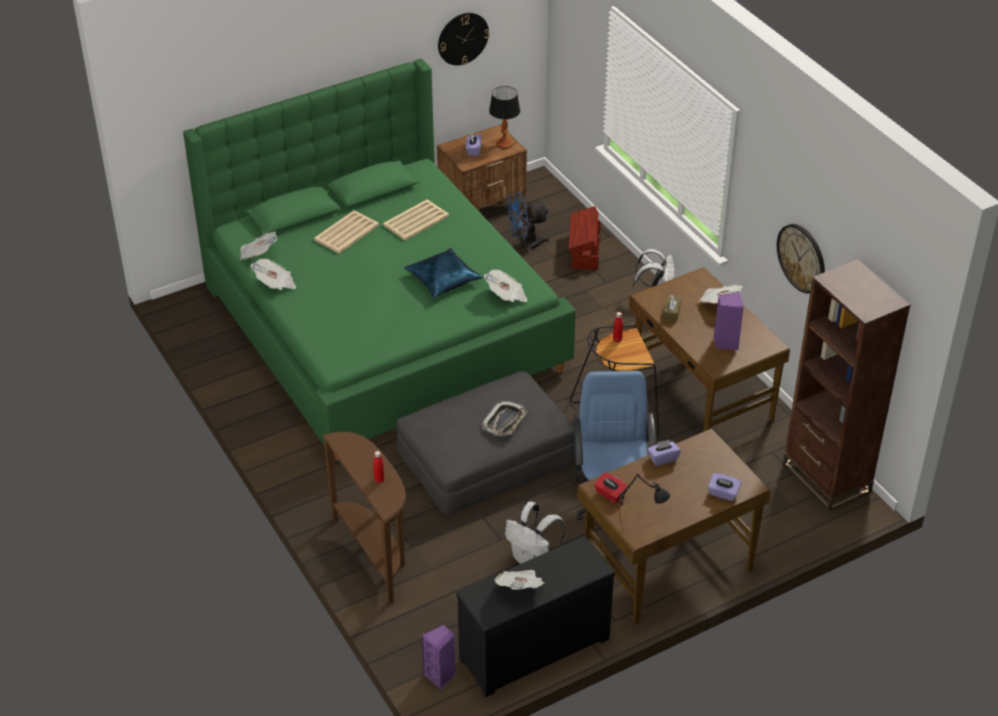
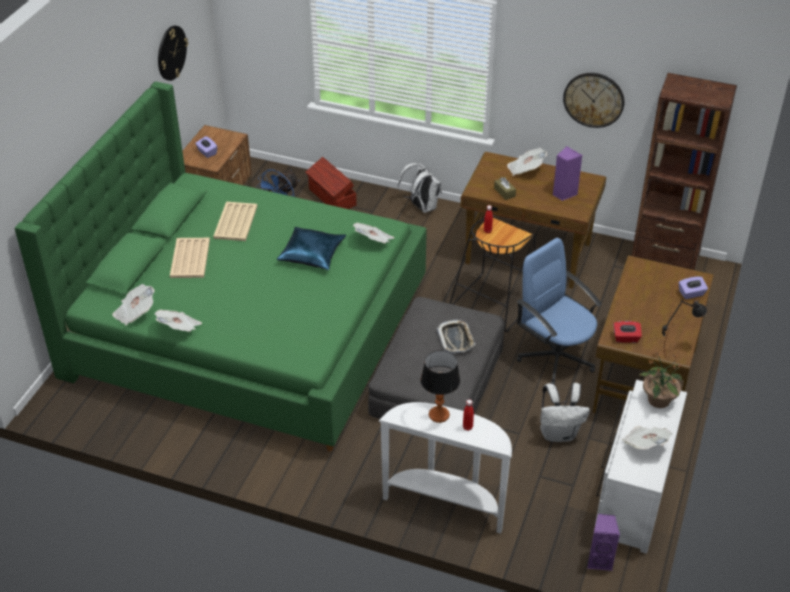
camera: 40 degrees left, 0 degrees up
brown console table [322,432,406,604] -> white console table [378,402,512,533]
black dresser [456,536,615,697] -> white dresser [595,380,687,554]
table lamp [489,86,520,149] -> table lamp moved to [421,350,460,423]
purple tissue box [648,440,681,466] -> none
none -> potted plant [639,351,682,408]

